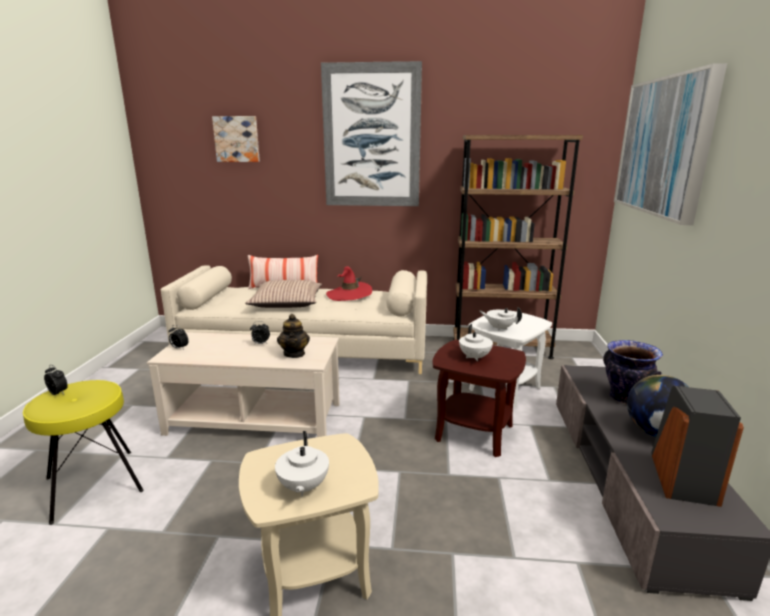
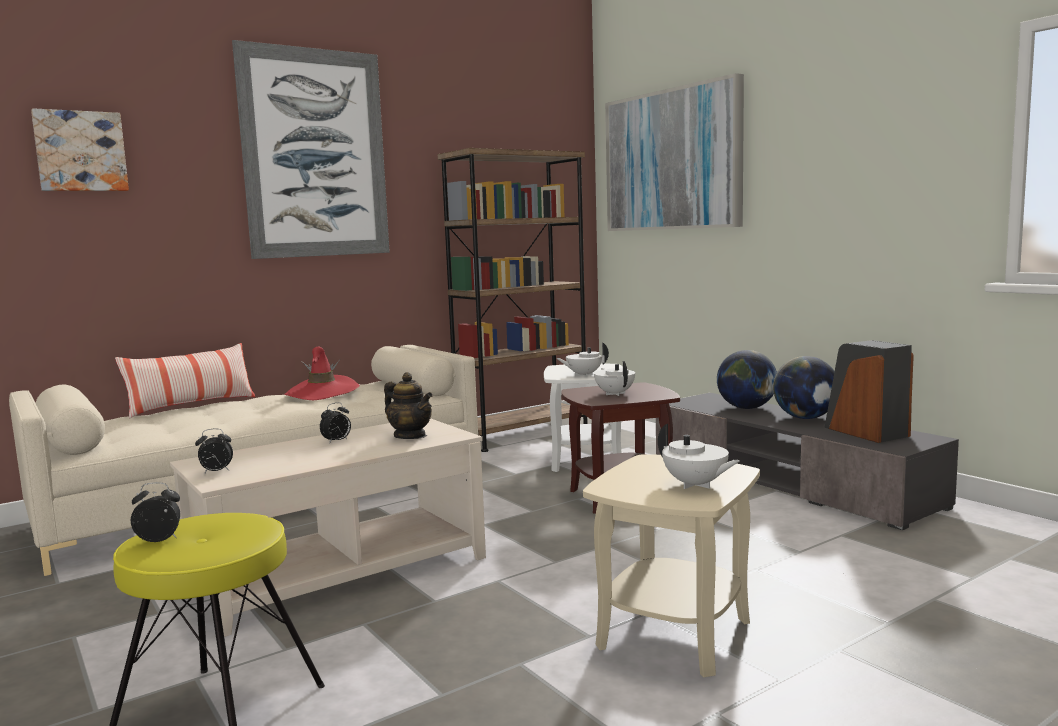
camera: 40 degrees left, 10 degrees down
pillow [245,280,322,308] -> none
white teapot [459,324,493,361] -> white teapot turned 150 degrees counterclockwise [594,361,635,396]
vase [603,340,663,405] -> globe [717,350,777,409]

